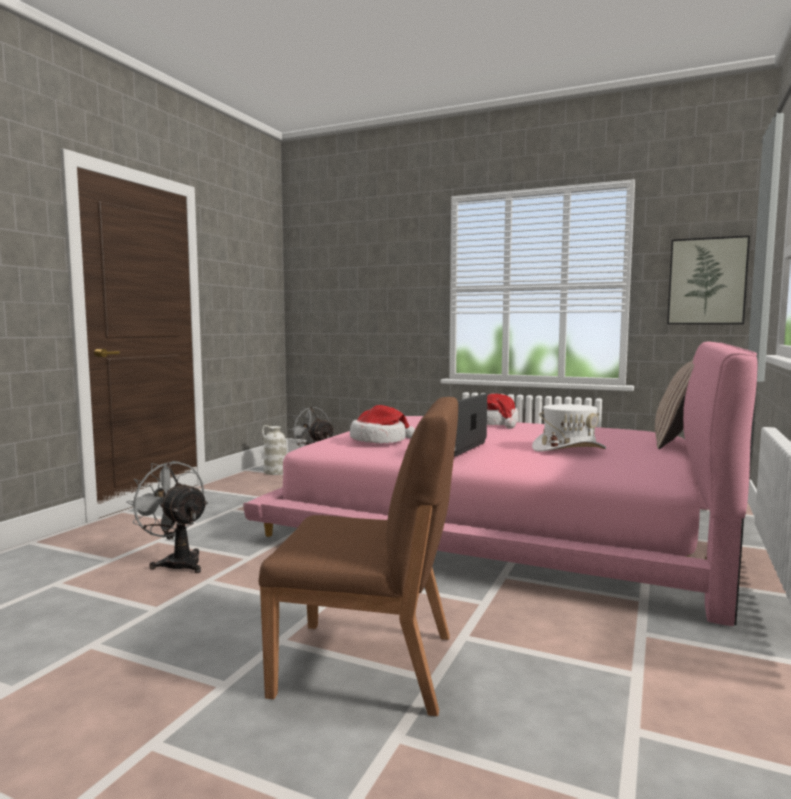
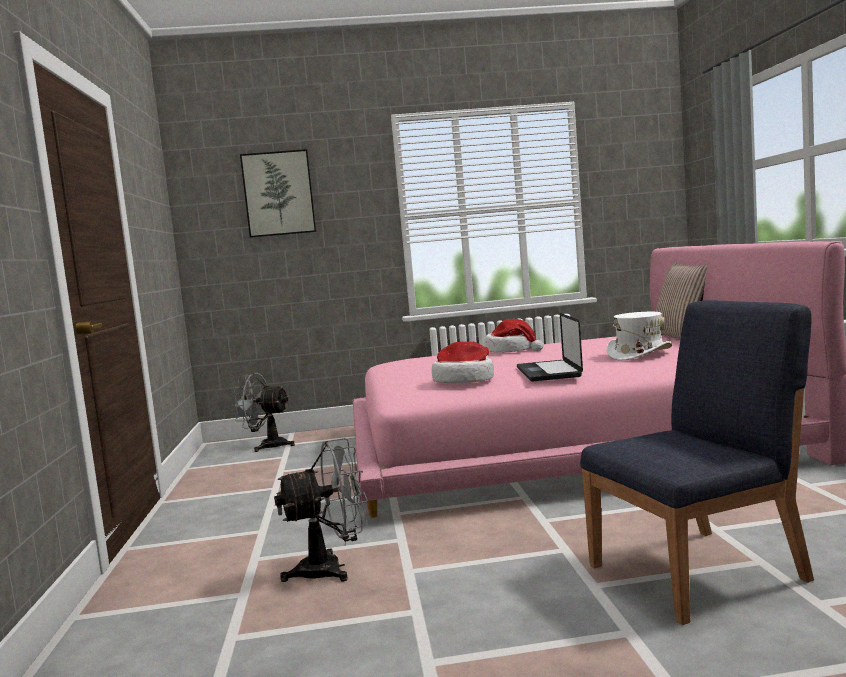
camera: 30 degrees left, 0 degrees up
grey fan [126,461,208,573] -> grey fan turned 150 degrees clockwise [274,438,368,582]
brown chair [259,397,458,716] -> blue chair [580,300,814,625]
white vase [262,425,287,475] -> none
picture [667,235,750,324] -> picture moved to [240,149,316,238]

